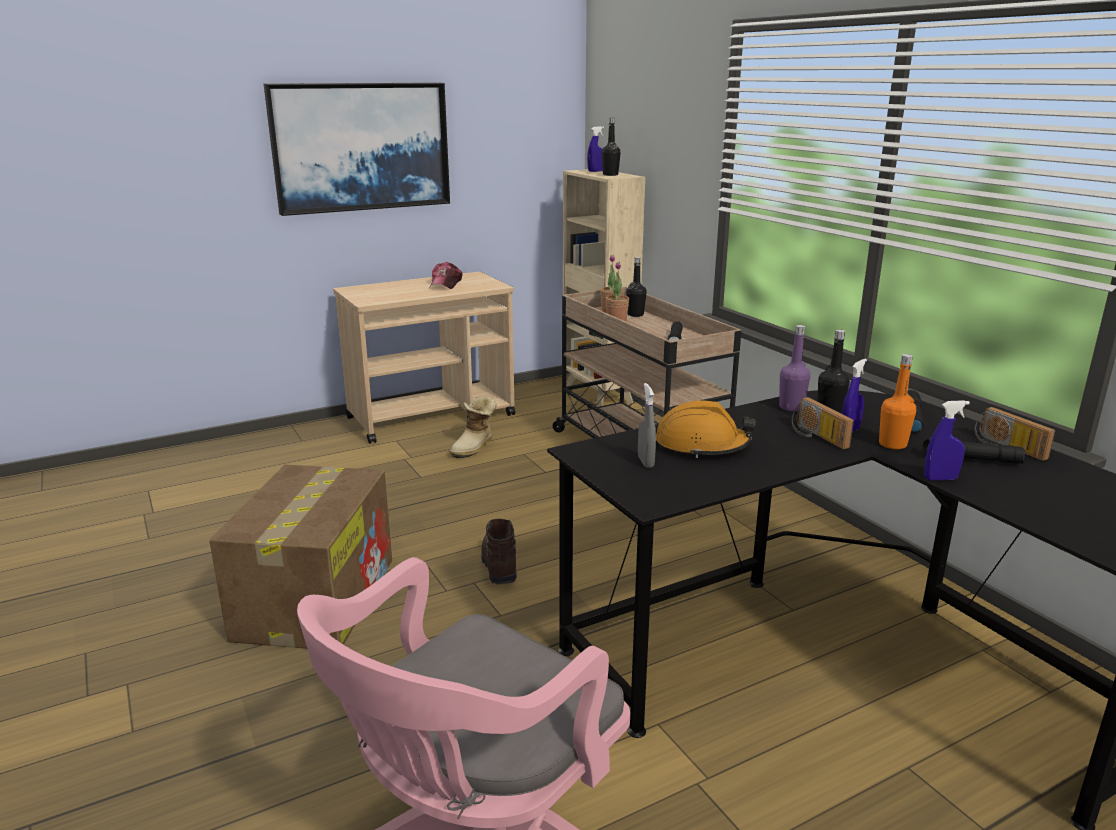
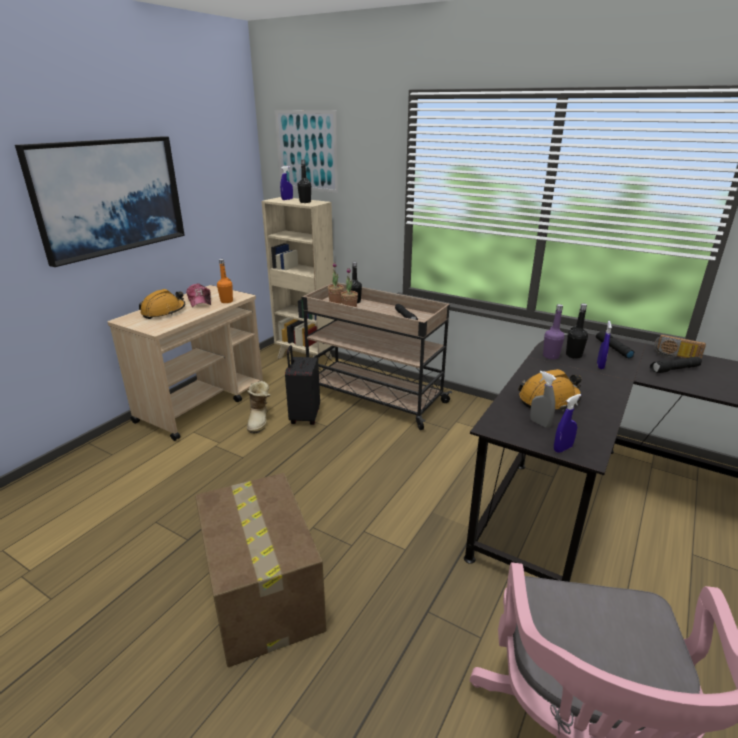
camera: 30 degrees left, 5 degrees up
brown boot [480,519,517,584] -> none
radio [792,397,854,449] -> none
orange bottle [879,354,916,449] -> orange bottle moved to [217,259,233,303]
blue spray bottle [924,400,970,480] -> blue spray bottle moved to [554,394,581,453]
none -> orange hard hat [139,289,185,319]
none -> picture [275,110,338,193]
none -> black suitcase [285,345,320,425]

